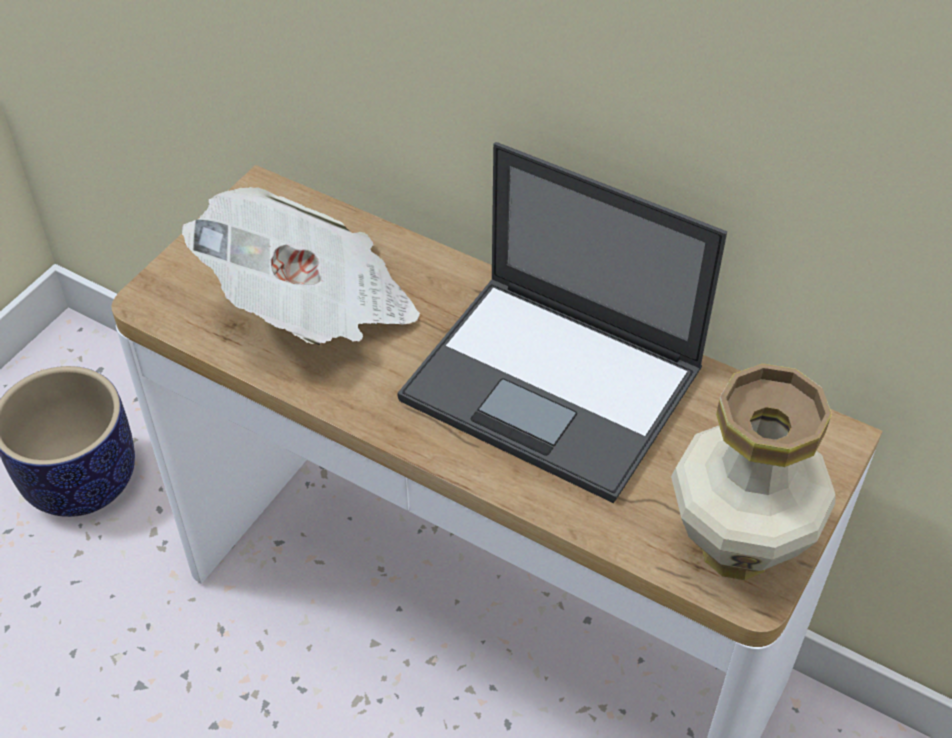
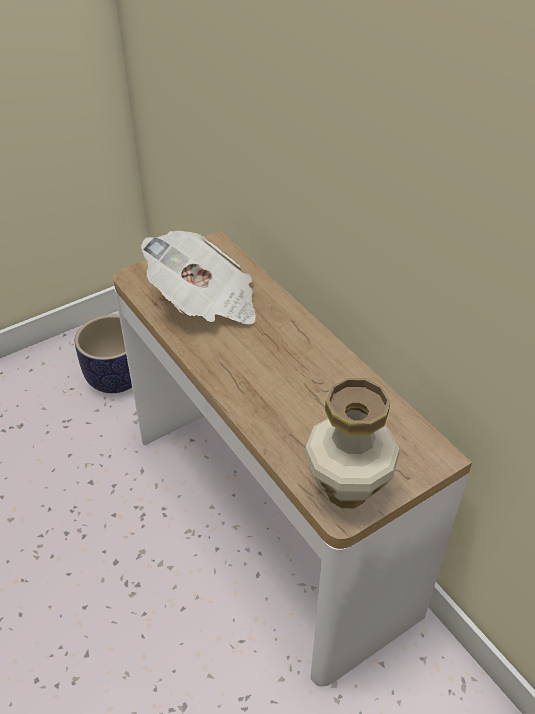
camera: 25 degrees right, 5 degrees down
laptop [397,142,727,503] -> none

